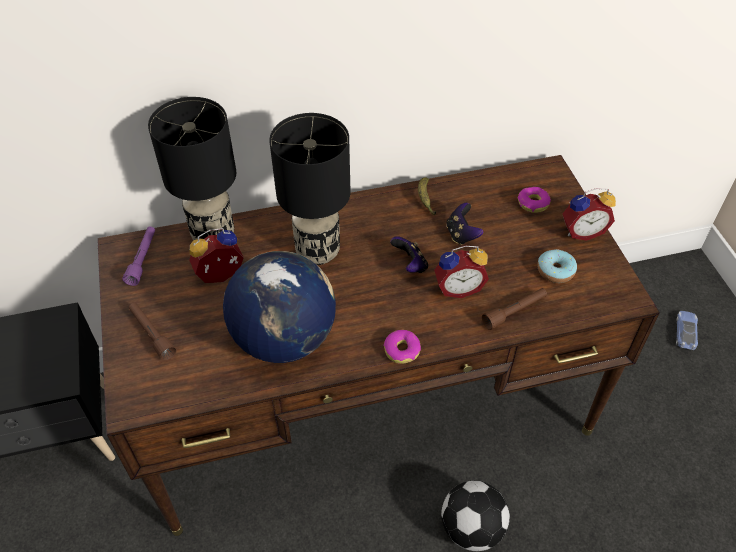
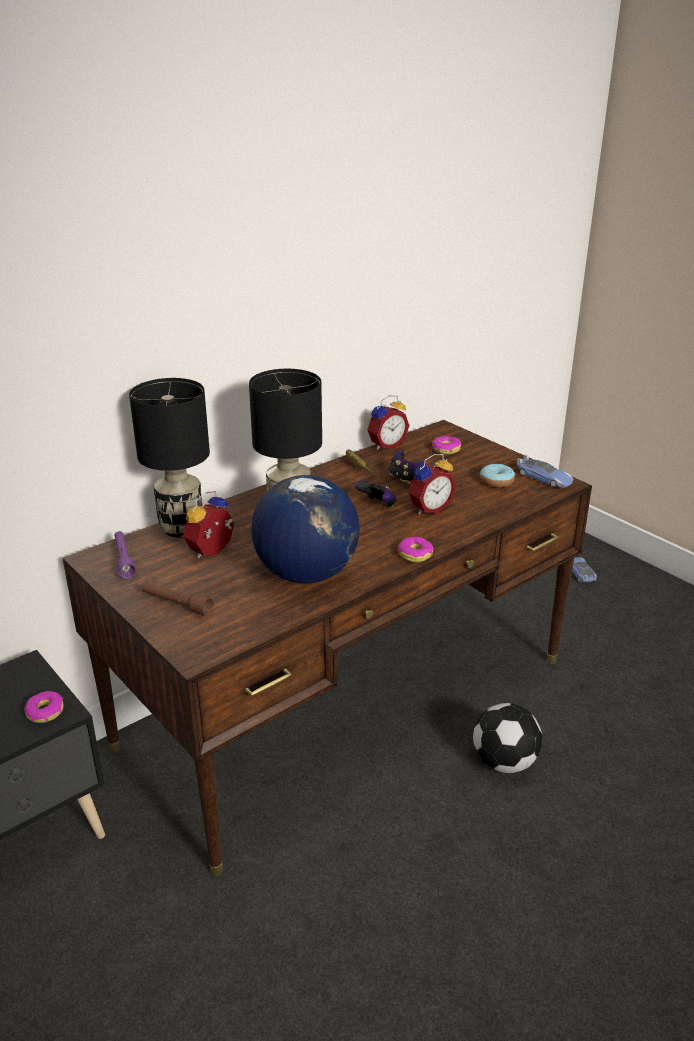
camera: 25 degrees left, 20 degrees down
brown flashlight [482,288,547,330] -> none
alarm clock [563,188,616,241] -> alarm clock moved to [367,395,410,450]
none -> donut [24,691,64,723]
none -> toy car [517,455,574,488]

